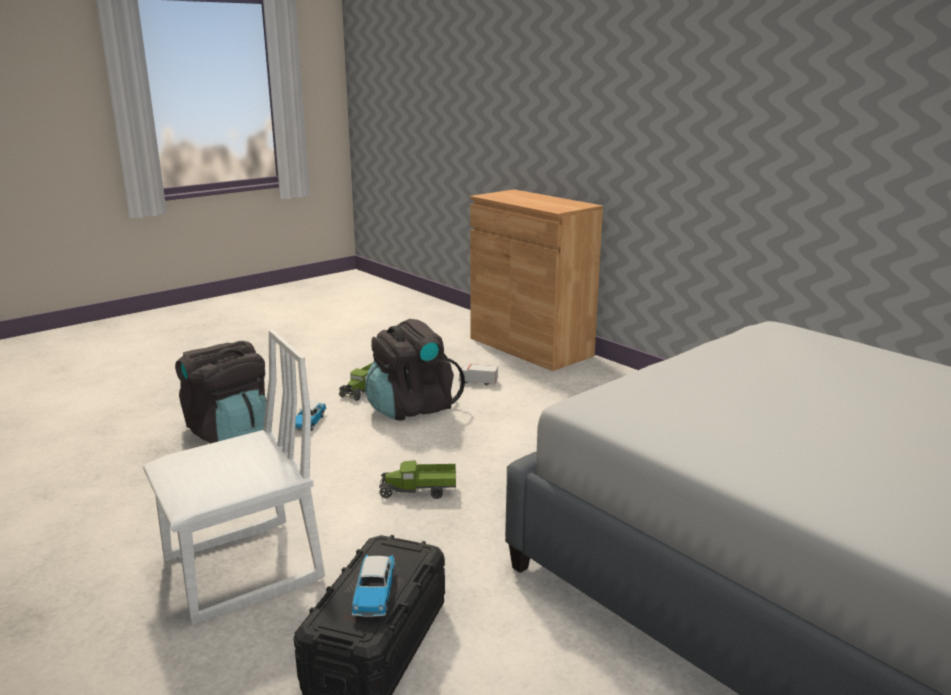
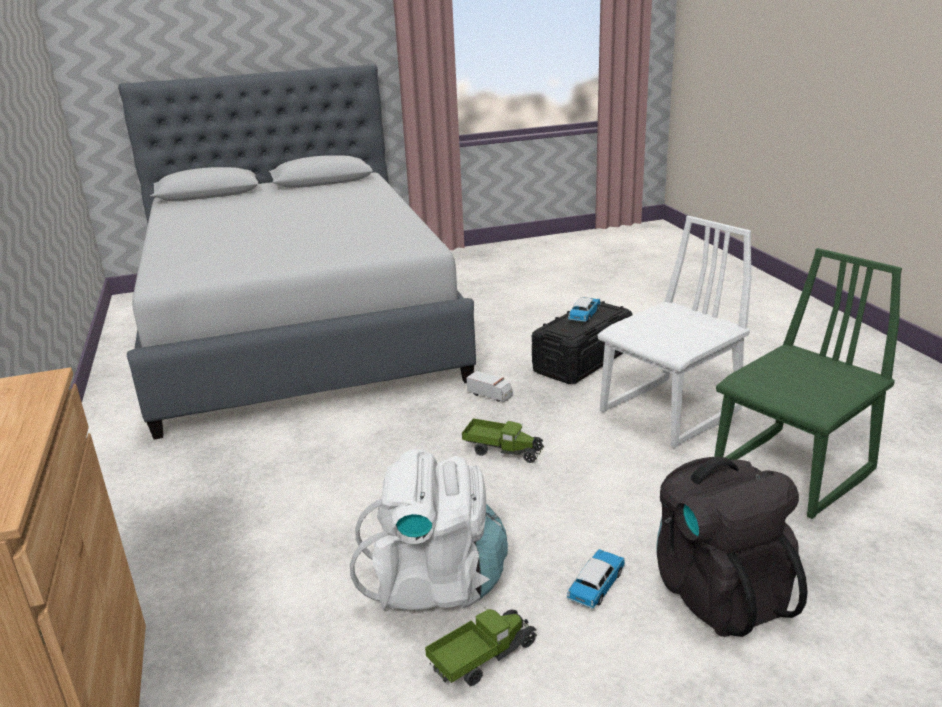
camera: 155 degrees left, 5 degrees up
white chair [143,329,325,625] -> white chair turned 150 degrees clockwise [598,216,752,448]
black backpack [365,319,465,421] -> white backpack [350,449,508,610]
toy truck [459,364,498,385] -> toy truck moved to [466,371,513,402]
none -> green chair [714,248,902,519]

